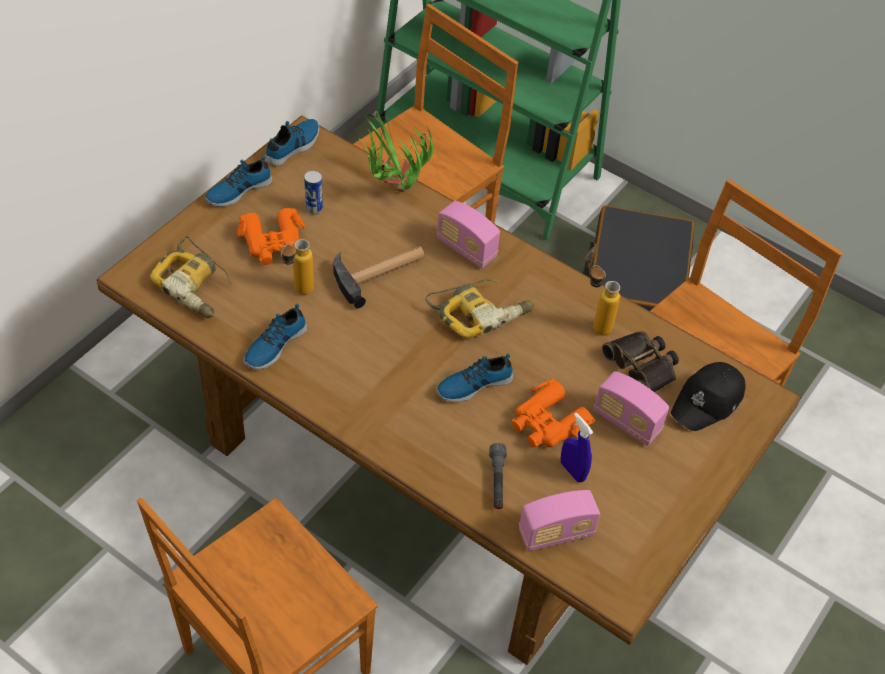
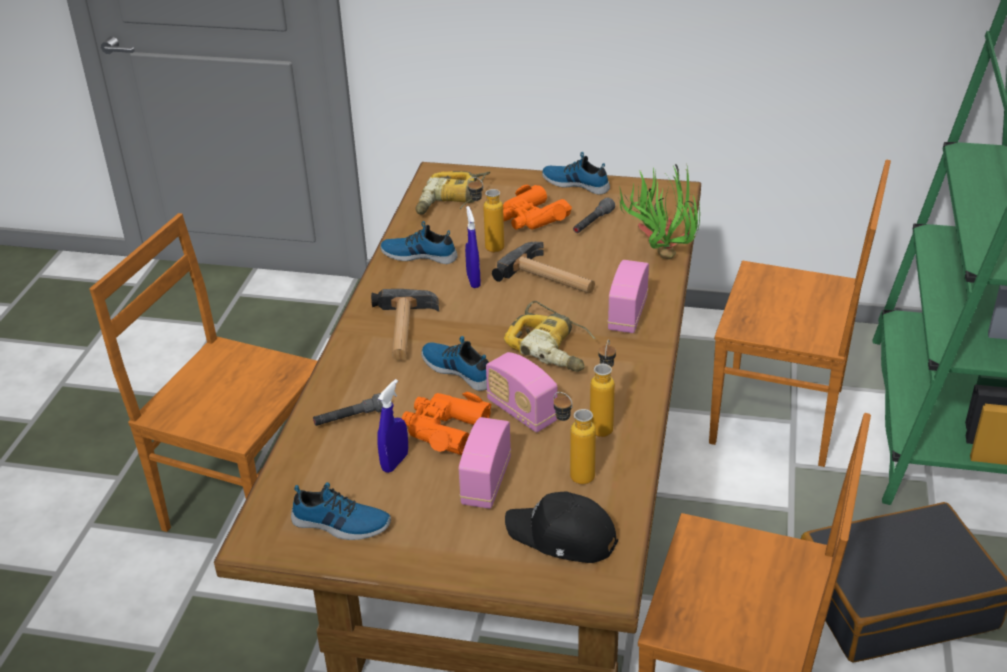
camera: 70 degrees right, 15 degrees down
shoe [265,119,319,166] -> shoe moved to [291,482,391,540]
can [304,170,323,215] -> grey flashlight [573,197,615,233]
radio [519,490,600,552] -> radio moved to [486,352,557,433]
binoculars [602,331,679,392] -> bottle [554,392,596,484]
none -> hammer [371,289,439,361]
none -> blue spray bottle [465,206,481,288]

